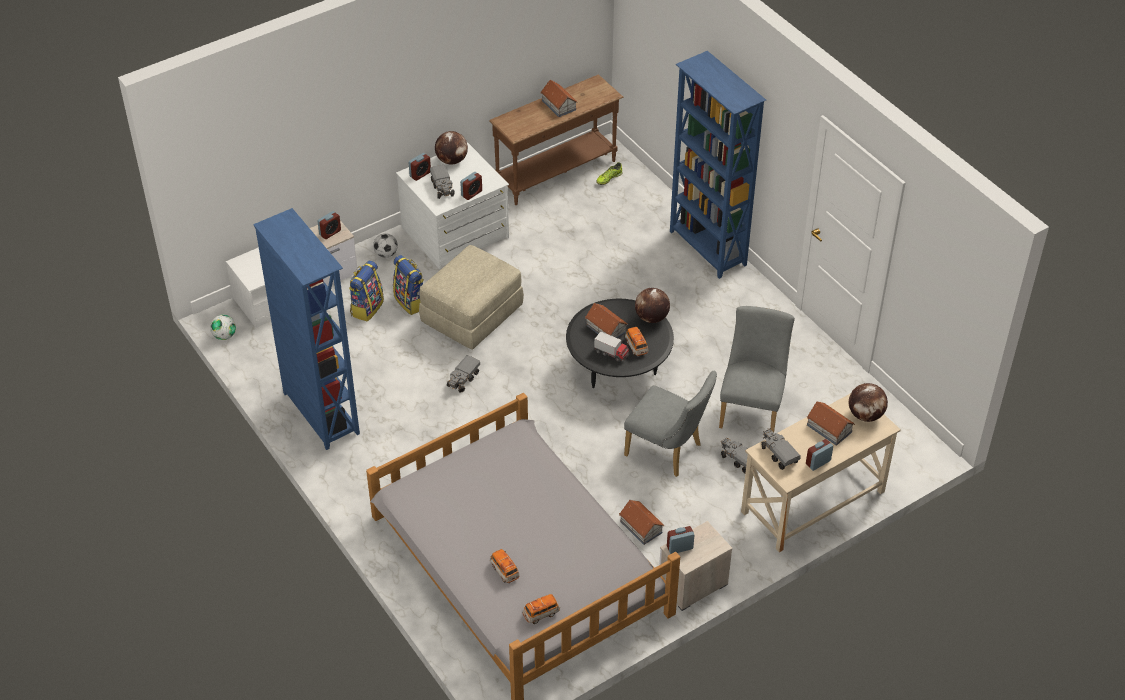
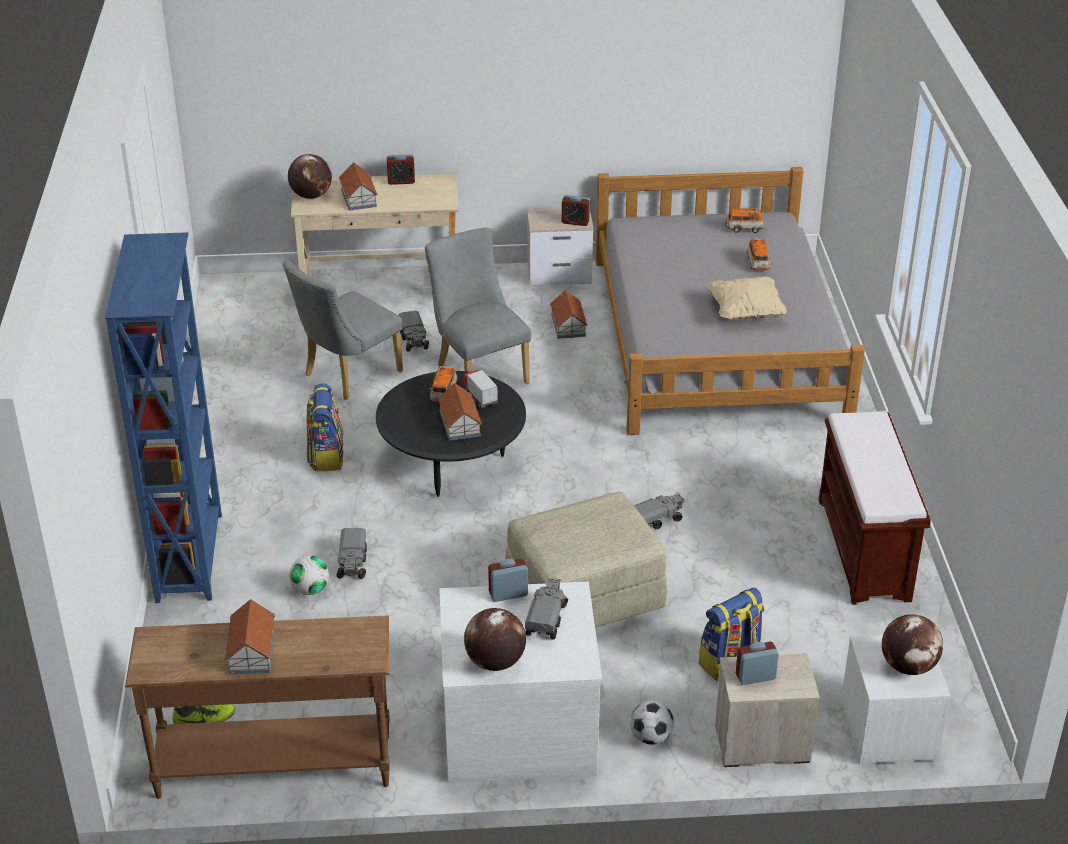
camera: 150 degrees left, 10 degrees down
football [210,315,236,340] -> football moved to [289,555,329,595]
blue bookcase [253,208,360,450] -> brown bench [819,411,931,605]
backpack [393,255,424,315] -> backpack moved to [306,383,343,471]
alarm clock [408,153,431,181] -> none
globe [635,288,670,323] -> globe moved to [882,614,943,675]
toy truck [761,429,801,470] -> toy truck moved to [337,528,367,579]
none -> beige pillow [707,276,787,320]

